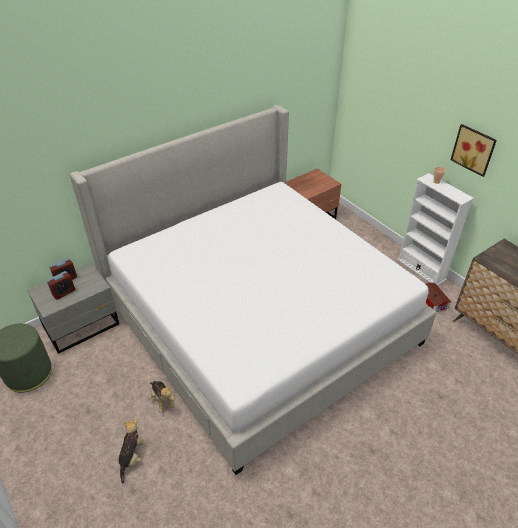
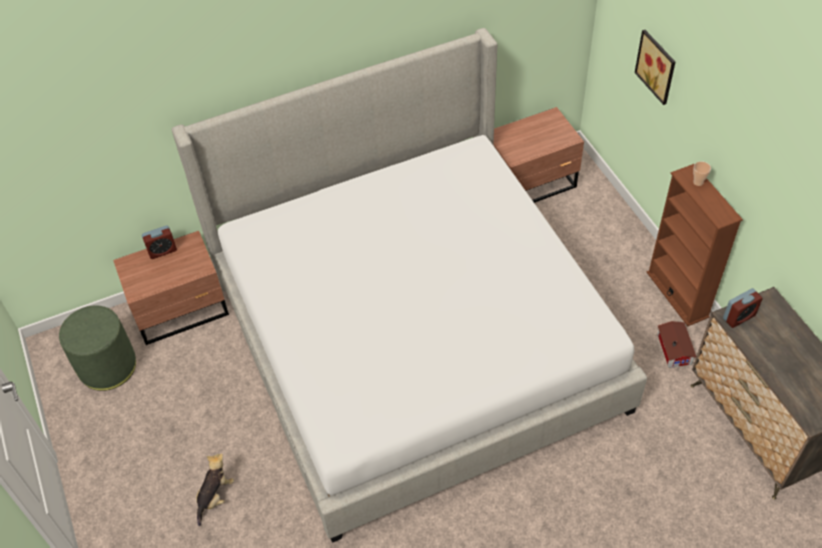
camera: 15 degrees right, 10 degrees up
grey nightstand [27,263,119,354] -> brown nightstand [113,231,229,345]
alarm clock [47,271,75,300] -> alarm clock moved to [723,288,763,328]
plush toy [149,381,174,412] -> none
white bookcase [397,173,474,286] -> brown bookcase [647,164,743,326]
picture [451,124,497,177] -> picture moved to [635,30,675,105]

